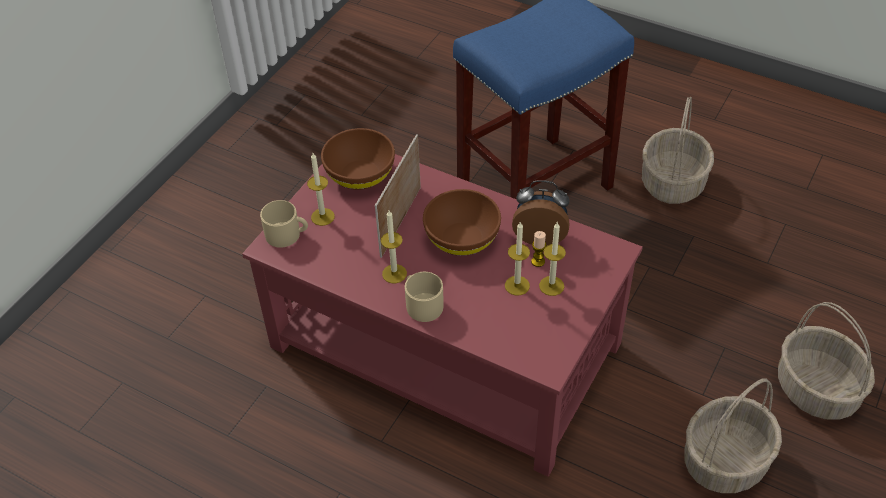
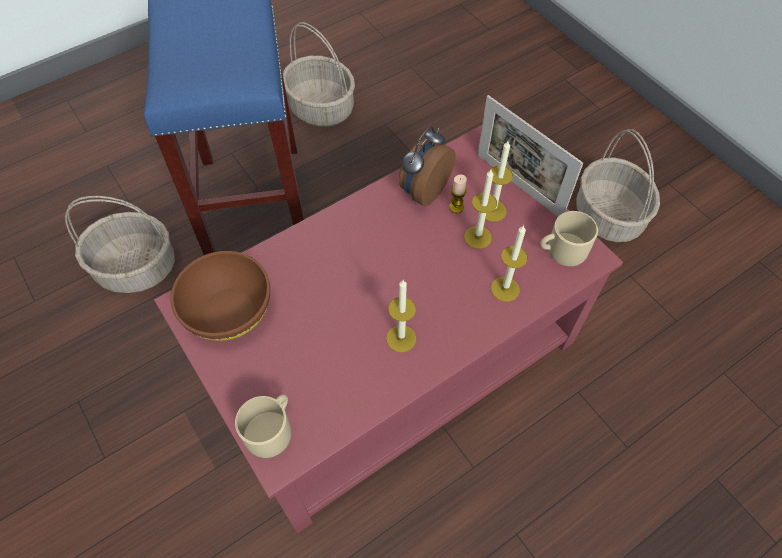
camera: 65 degrees left, 10 degrees up
candle [307,153,335,226] -> candle moved to [491,225,528,302]
picture frame [375,134,421,258] -> picture frame moved to [477,95,583,217]
beige mug [405,272,444,322] -> beige mug moved to [540,211,598,266]
brown bowl [423,189,501,256] -> none
basket [778,302,875,420] -> basket moved to [65,196,175,293]

